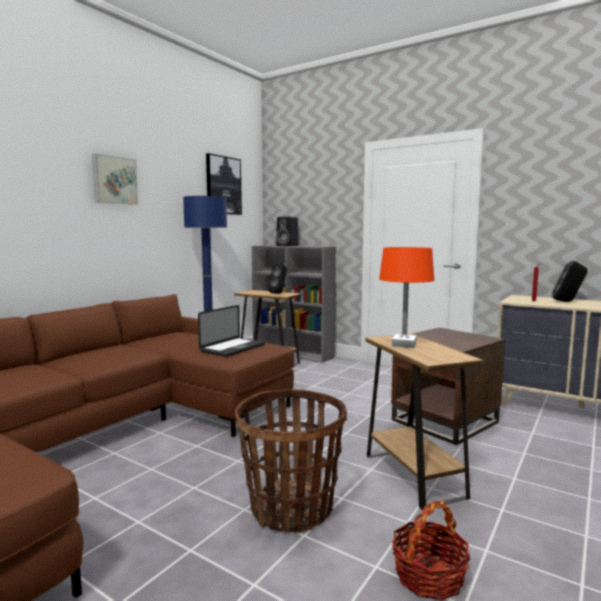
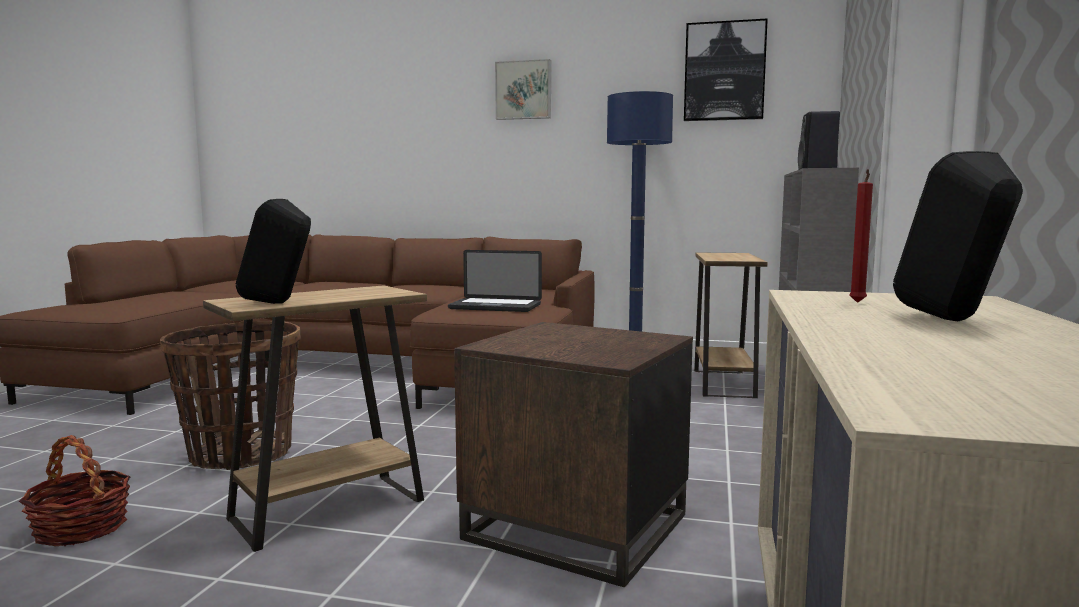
camera: 70 degrees right, 0 degrees up
black speaker [268,262,287,294] -> black speaker moved to [236,199,311,304]
orange table lamp [379,247,434,348] -> none

